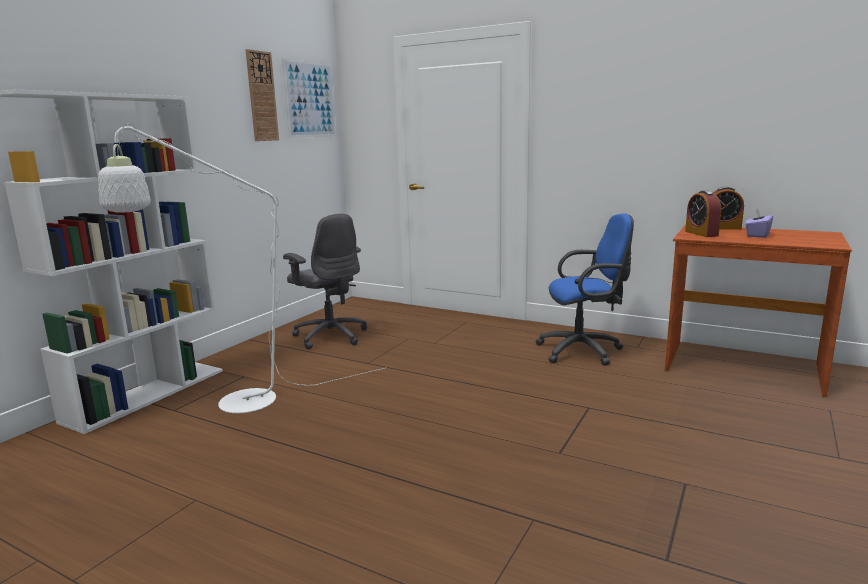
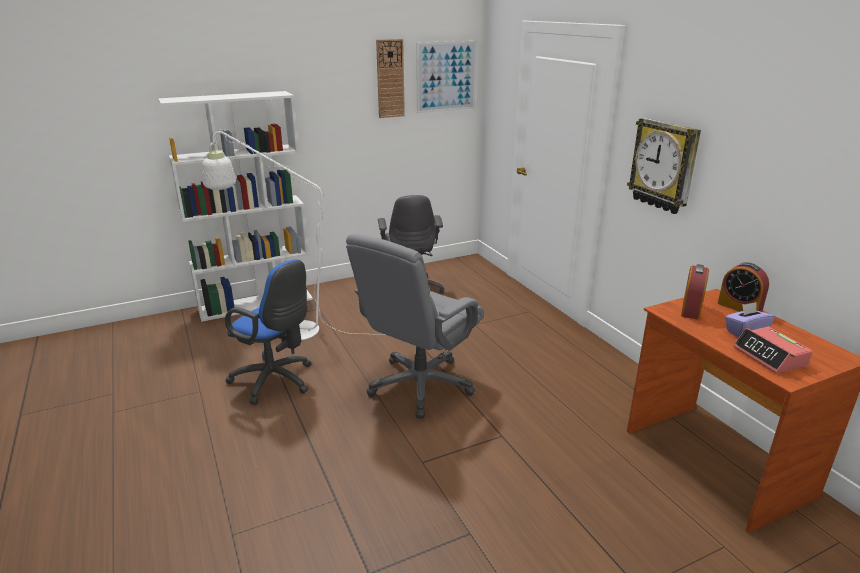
camera: 35 degrees right, 10 degrees up
blue office chair [536,214,634,366] -> blue office chair moved to [225,259,311,405]
none -> grey office chair [346,234,484,418]
none -> wall clock [627,118,701,214]
none -> alarm clock [733,326,813,374]

